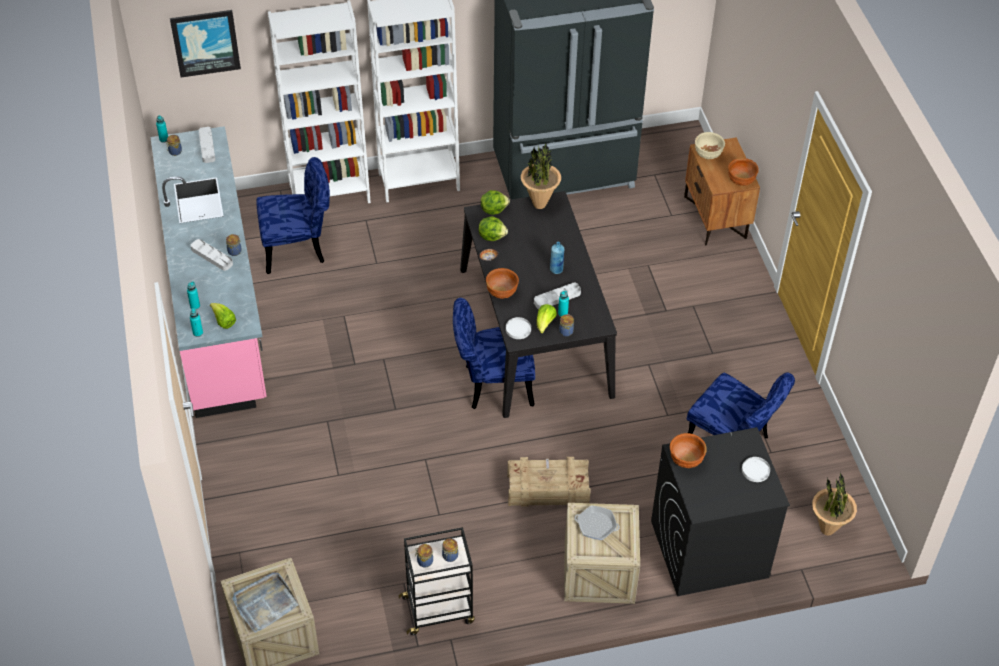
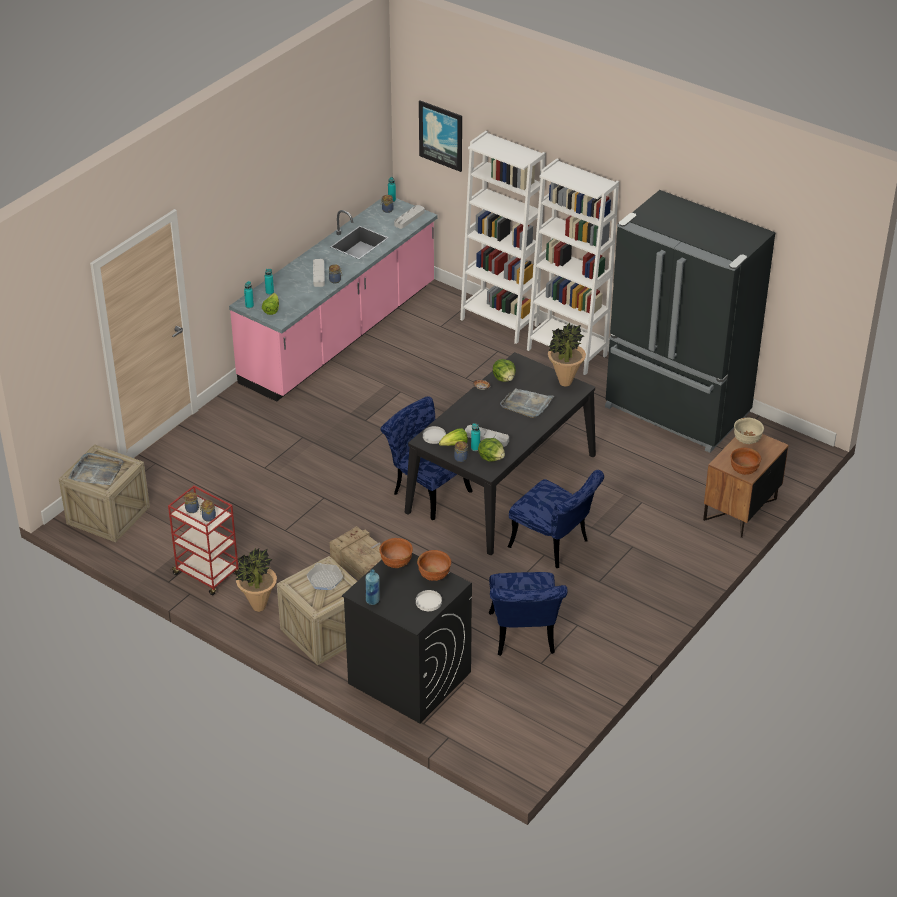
camera: 50 degrees right, 10 degrees down
blue chair [257,157,330,274] -> blue chair moved to [508,470,604,568]
black cart [399,527,475,635] -> red cart [168,485,239,595]
lettuce [481,190,510,215] -> lettuce moved to [478,438,505,462]
brown bowl [486,268,519,299] -> brown bowl moved to [417,550,451,581]
blue bottle [550,242,564,274] -> blue bottle moved to [366,570,380,605]
potted plant [812,471,857,536] -> potted plant moved to [235,548,277,612]
none -> grey tray [500,389,554,418]

